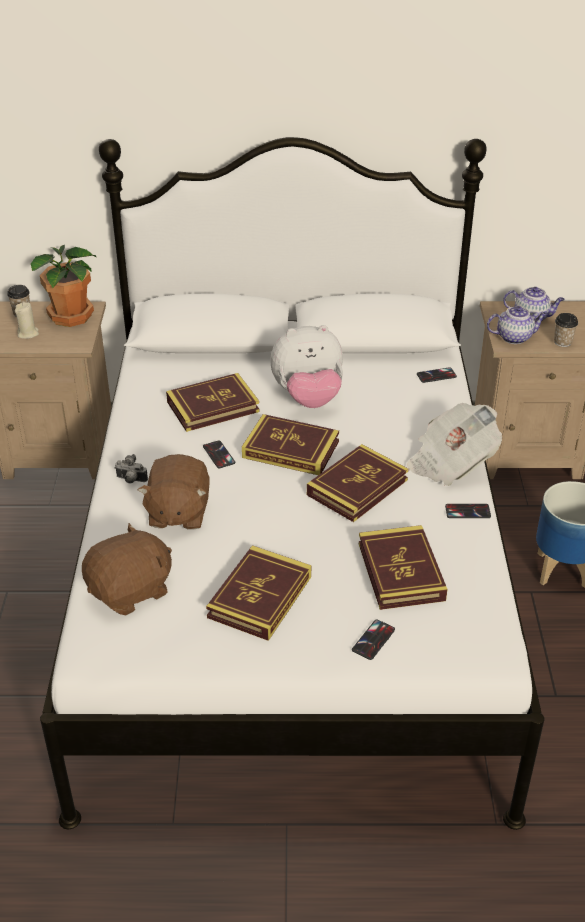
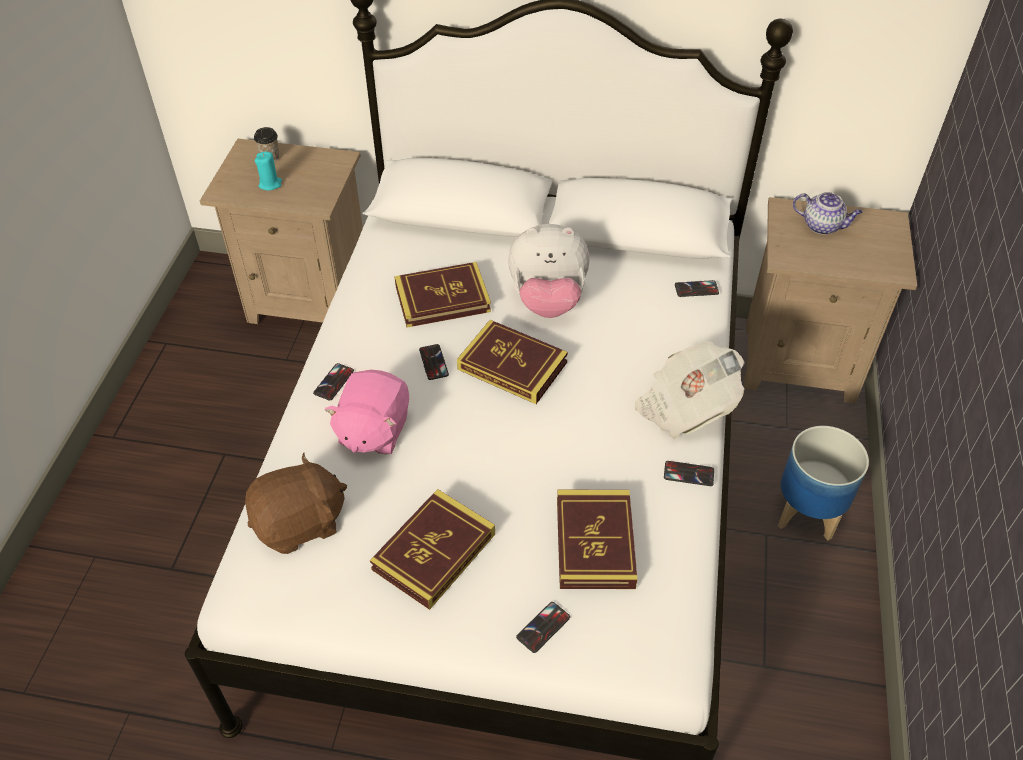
camera: 10 degrees right, 10 degrees up
beige candle [15,302,39,339] -> turquoise candle [255,151,282,191]
potted plant [31,245,97,327] -> none
camera [115,454,148,484] -> phone [313,363,354,400]
brown plush toy [138,454,210,529] -> pink plush toy [324,370,409,455]
book [307,444,409,522] -> none
teapot [487,306,547,344] -> none
cup [554,313,578,347] -> none

